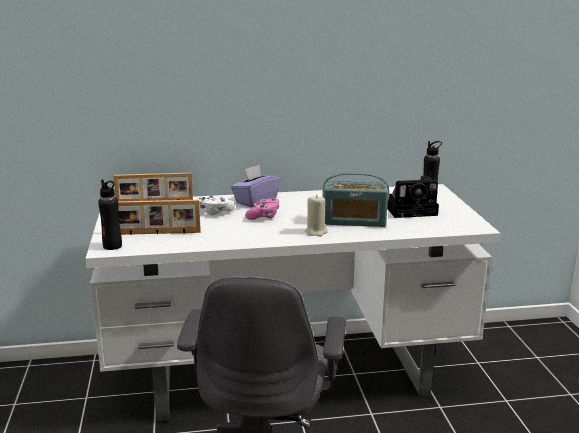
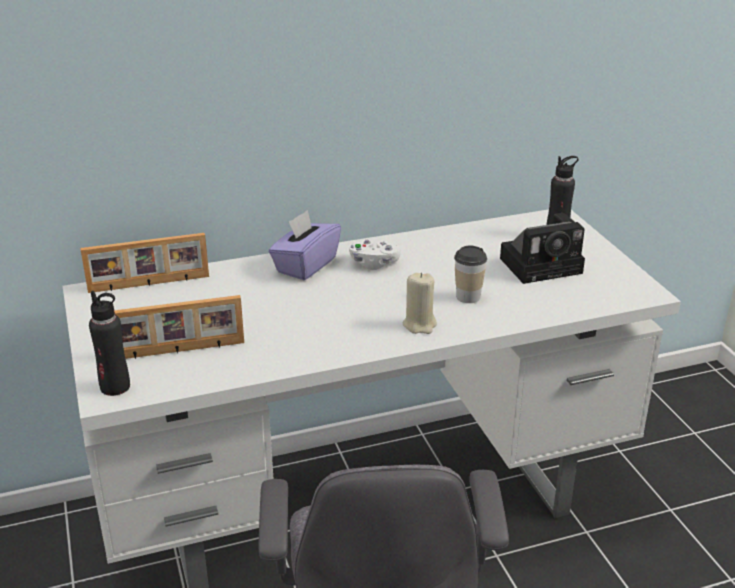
camera: 10 degrees left, 10 degrees up
white game controller [198,195,235,215] -> white game controller moved to [349,240,401,270]
pink game controller [245,198,280,220] -> none
radio [322,172,389,227] -> cup [454,246,487,303]

